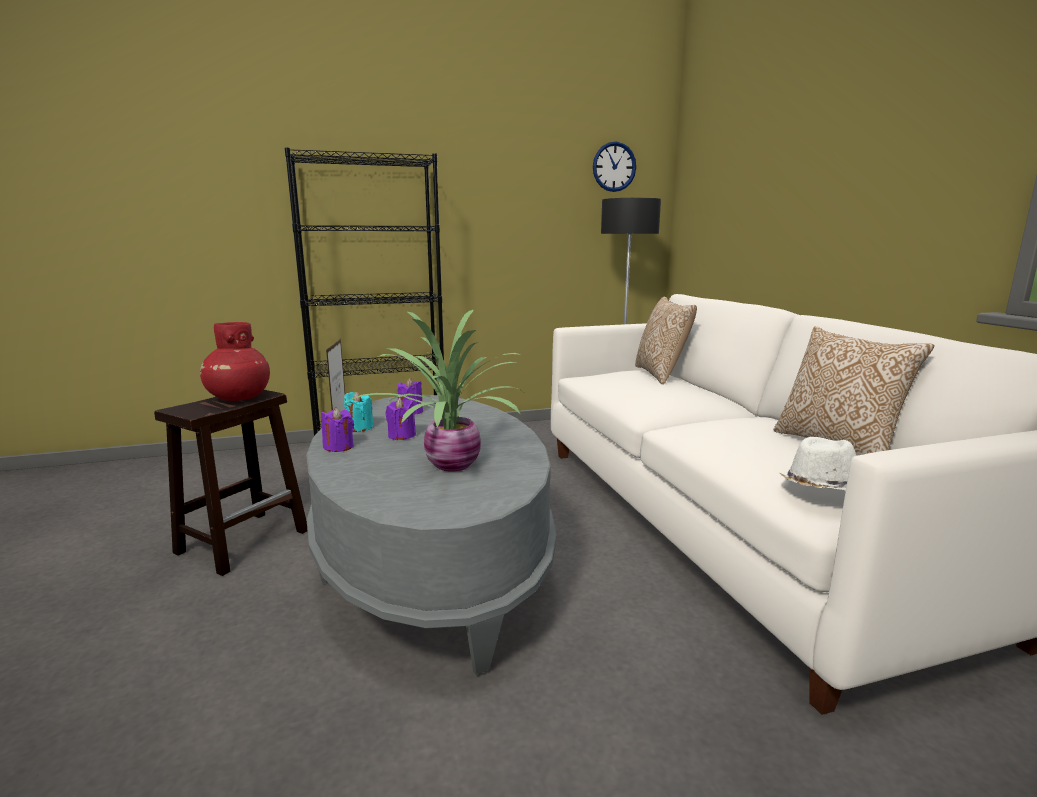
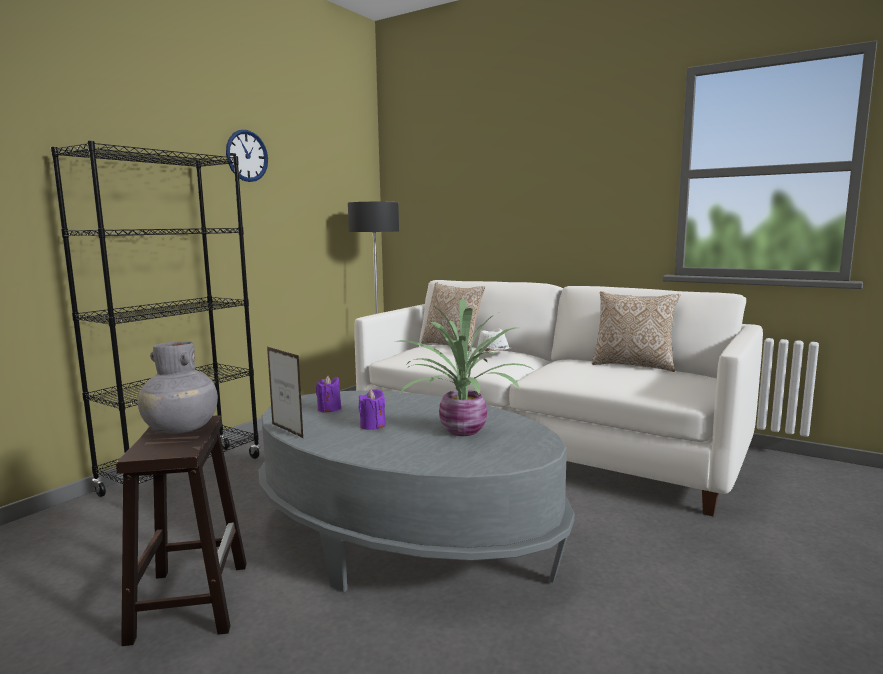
camera: 40 degrees left, 5 degrees down
red vase [200,322,270,401] -> grey vase [138,341,218,434]
purple candle [321,408,354,452] -> none
turquoise candle [344,391,373,432] -> none
wall clock [593,141,636,192] -> wall clock moved to [226,130,268,182]
white hat [779,437,857,490] -> white hat moved to [473,329,512,352]

